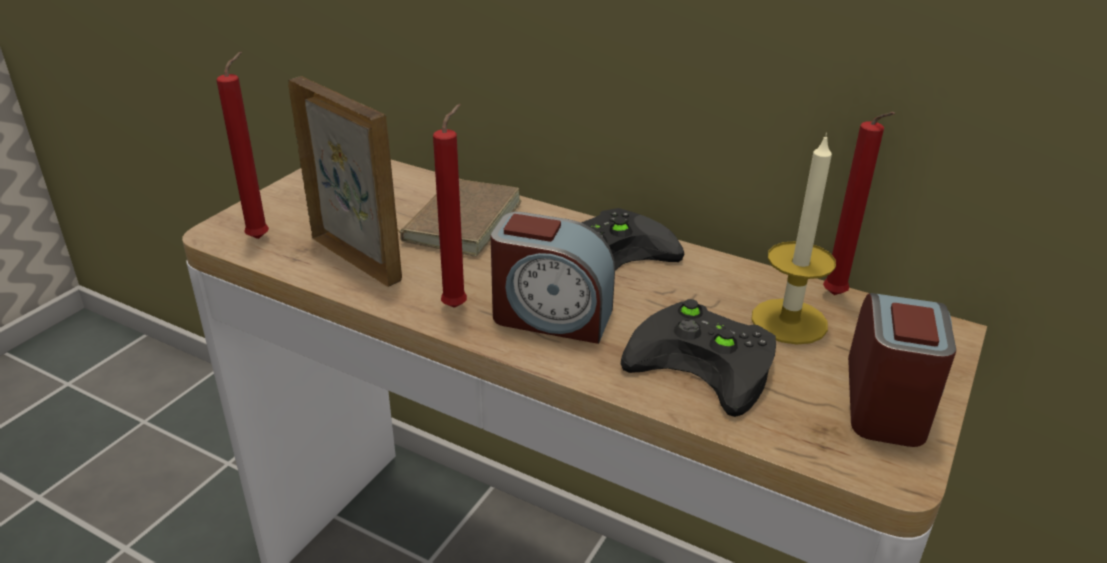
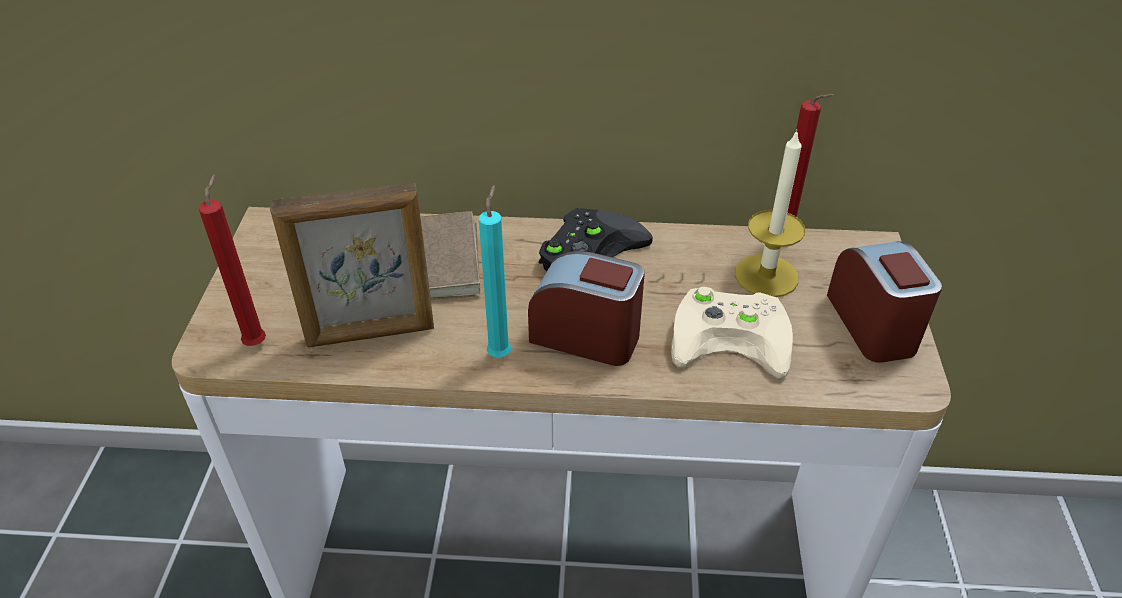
camera: 25 degrees left, 10 degrees up
picture frame [288,76,402,287] -> picture frame turned 150 degrees clockwise [270,183,434,347]
red candle [433,104,467,308] -> turquoise candle [479,185,511,357]
alarm clock [491,212,615,344] -> alarm clock turned 150 degrees counterclockwise [528,251,645,366]
black game controller [621,299,776,417] -> beige game controller [671,287,793,379]

